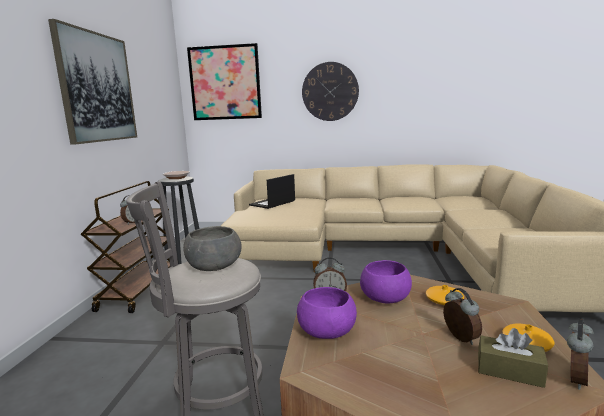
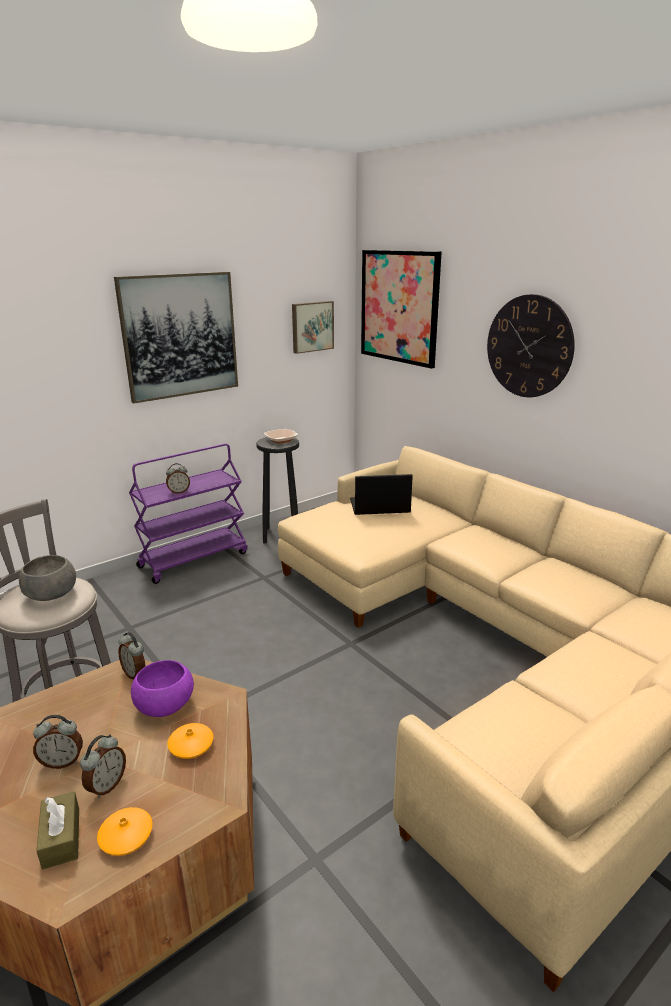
camera: 45 degrees right, 10 degrees up
brown cart [81,181,170,313] -> purple cart [129,443,247,584]
purple bowl [297,287,357,339] -> none
alarm clock [567,318,594,390] -> alarm clock moved to [33,715,83,769]
none -> picture [292,301,334,354]

